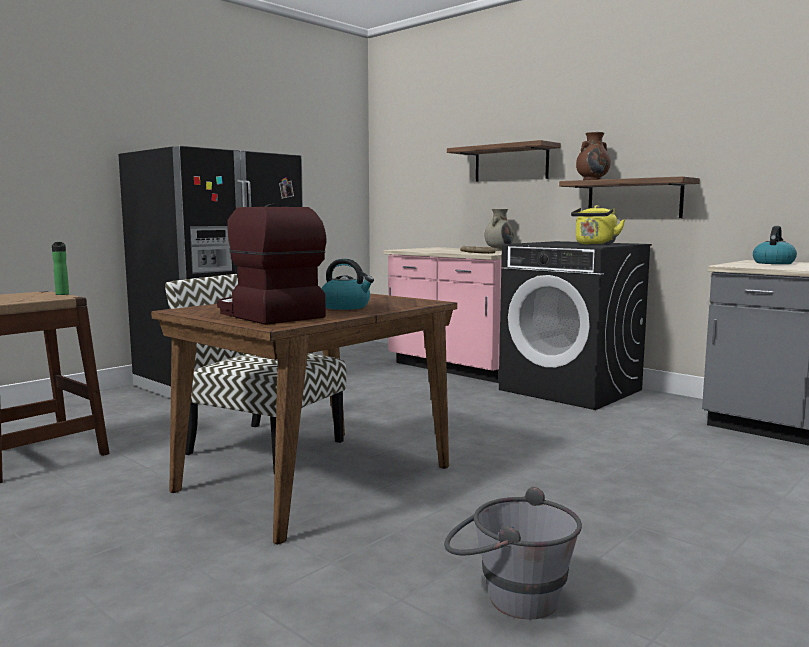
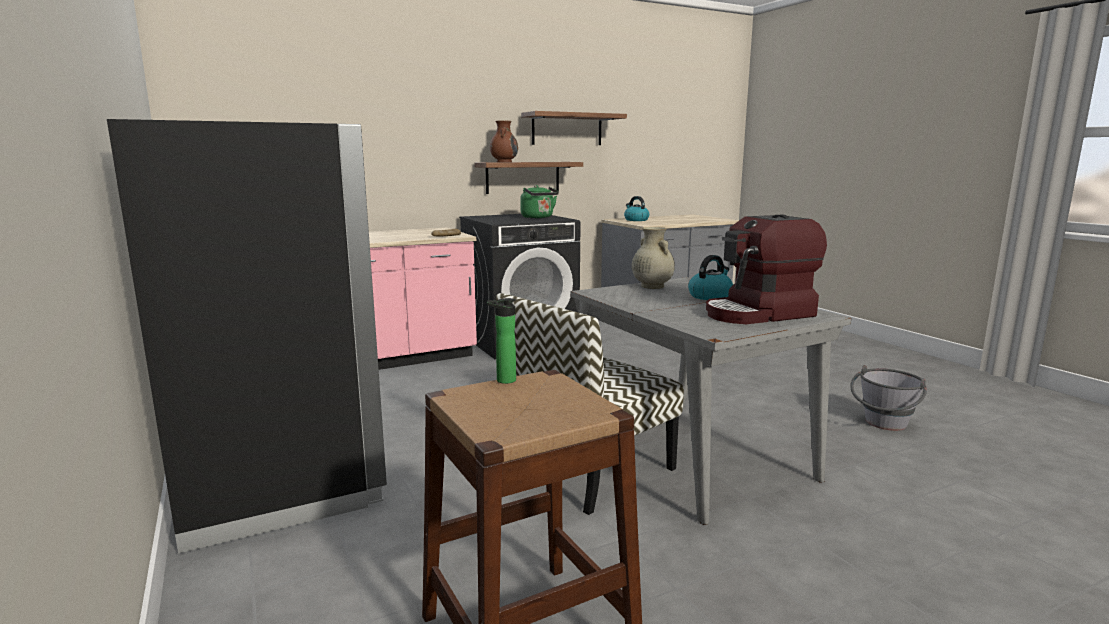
camera: 70 degrees left, 5 degrees up
brown dining table [151,293,457,545] -> grey dining table [570,277,851,525]
shelf [447,140,561,182] -> shelf moved to [521,111,627,145]
beige vase [485,209,514,251] -> beige vase moved to [632,227,675,289]
yellow kettle [571,205,625,245] -> green kettle [520,185,559,218]

